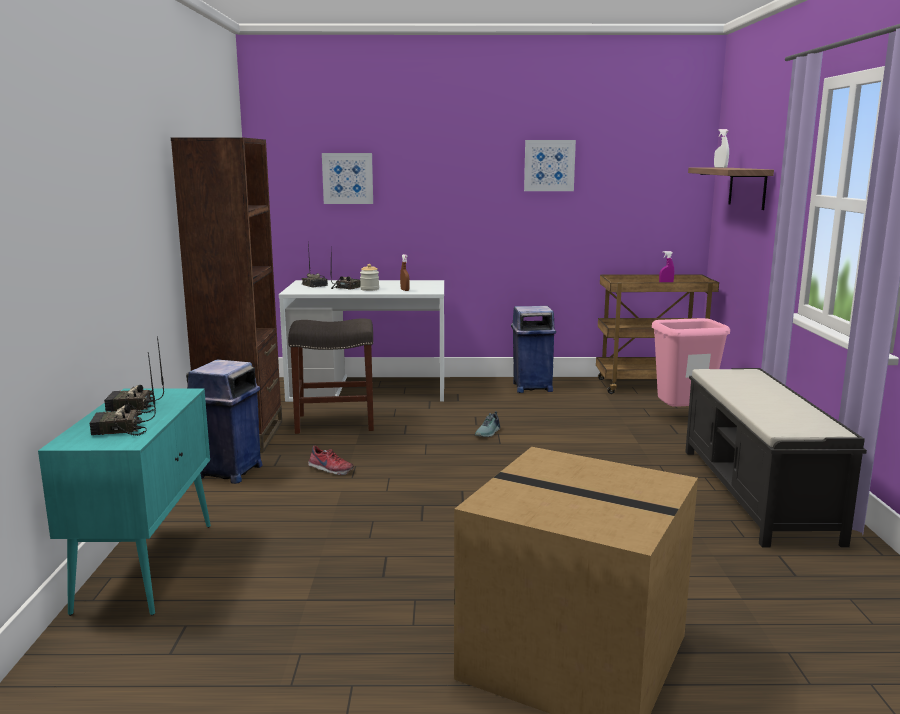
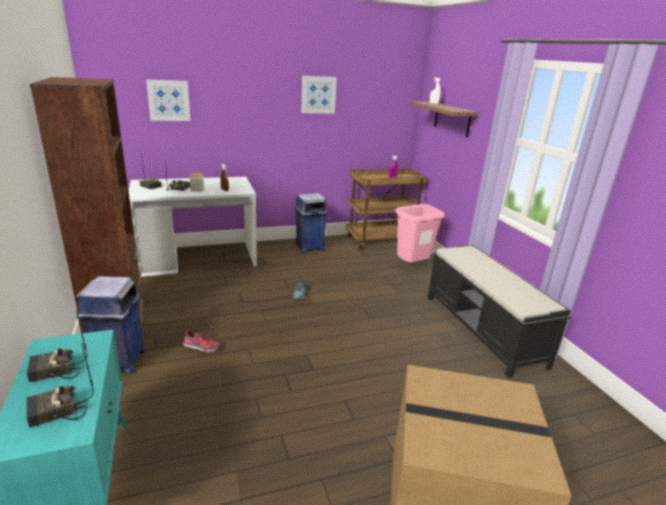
camera: 20 degrees left, 10 degrees up
grey stool [288,319,374,434] -> none

